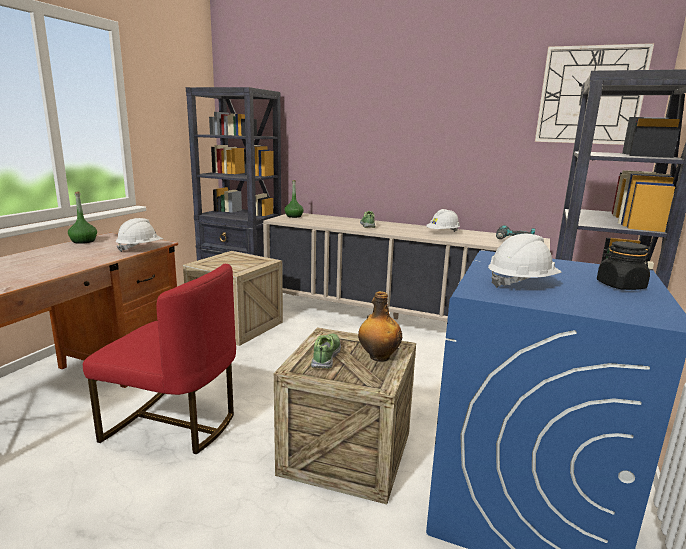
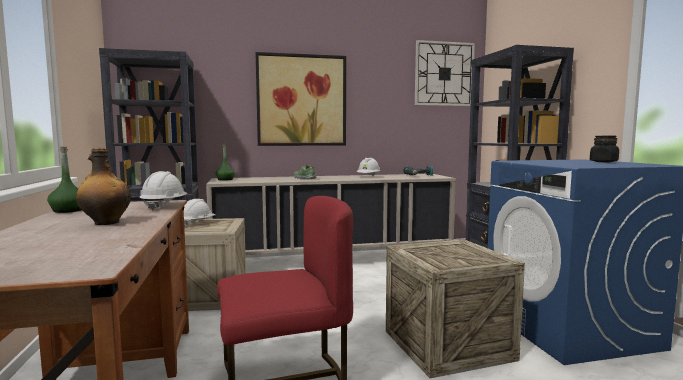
camera: 35 degrees left, 10 degrees down
shoe [311,334,341,369] -> none
bottle [358,291,402,362] -> bottle moved to [76,148,131,225]
white hard hat [488,234,562,288] -> white hard hat moved to [184,199,215,227]
none -> picture [256,52,346,146]

